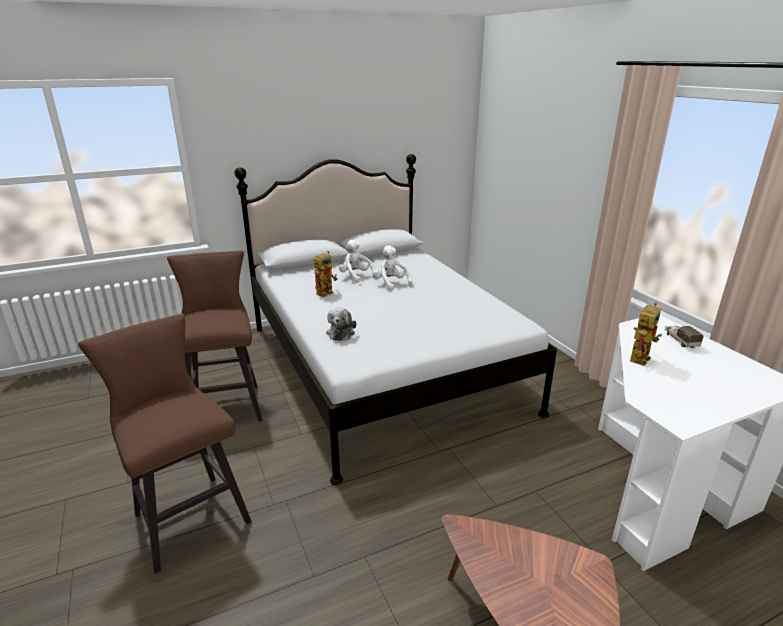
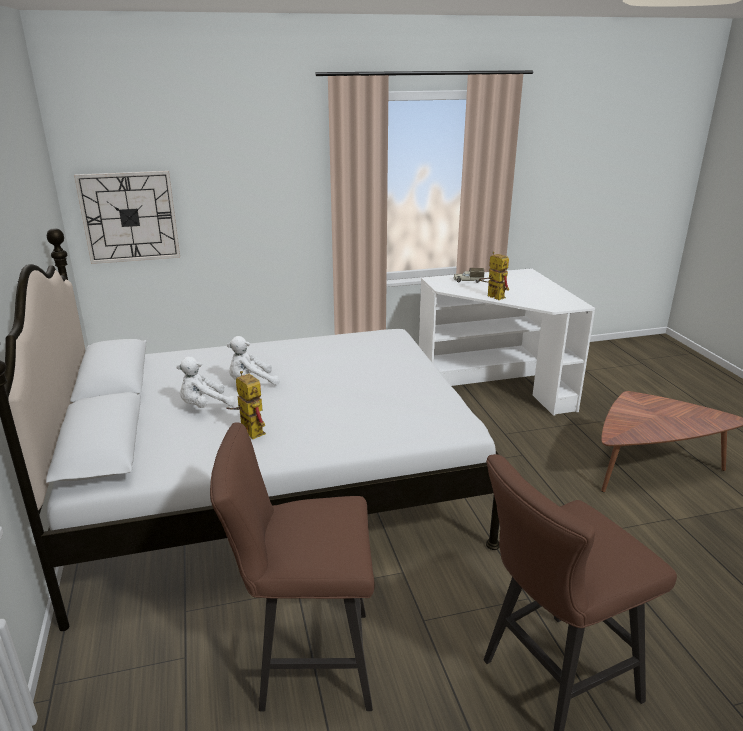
camera: 80 degrees left, 0 degrees up
plush toy [326,308,356,341] -> none
none -> wall clock [74,171,180,264]

